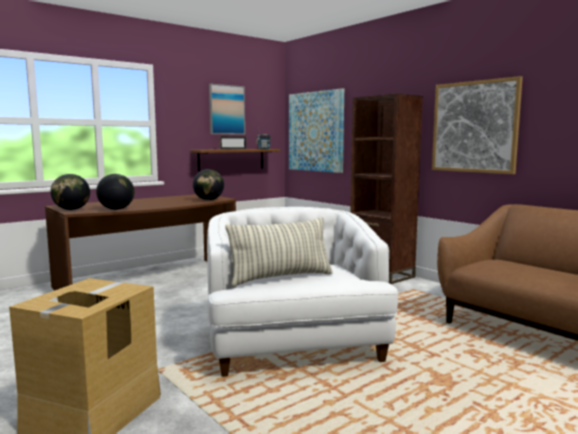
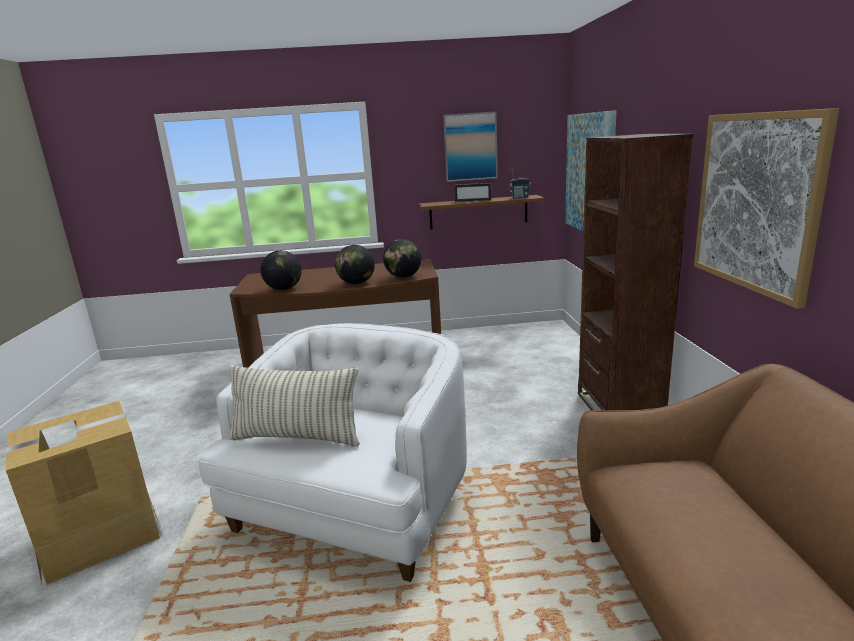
camera: 35 degrees right, 10 degrees up
globe [51,174,90,210] -> globe moved to [335,245,375,284]

